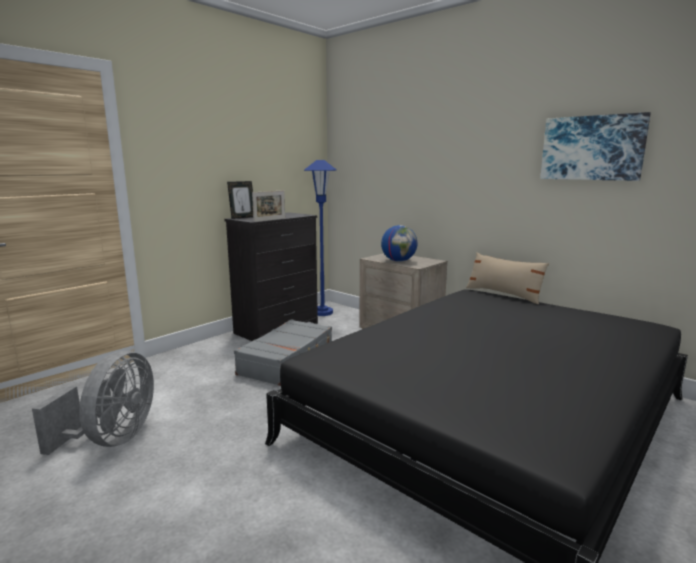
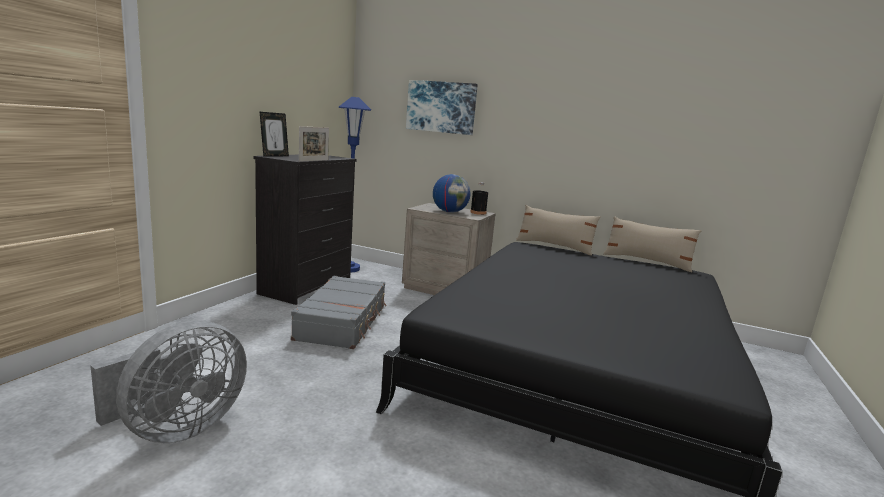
camera: 20 degrees left, 0 degrees up
grey fan [32,351,154,455] -> grey fan turned 45 degrees clockwise [90,320,247,443]
picture [540,112,651,181] -> picture moved to [406,80,478,135]
none -> black bottle [470,182,488,215]
none -> beige pillow [603,216,702,272]

